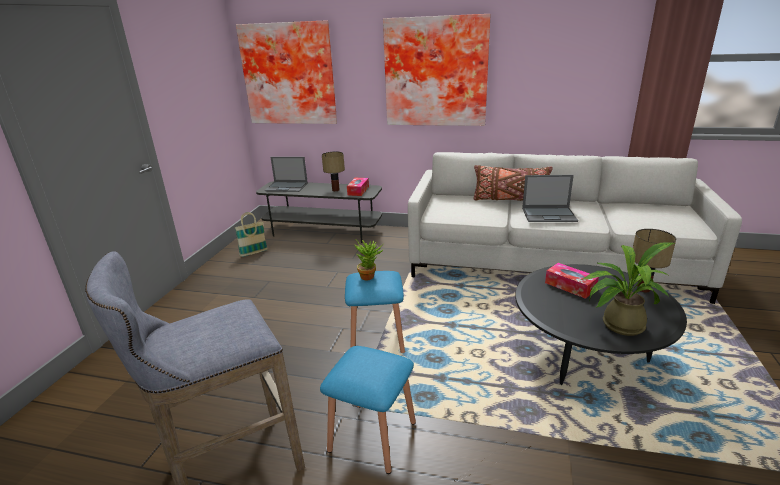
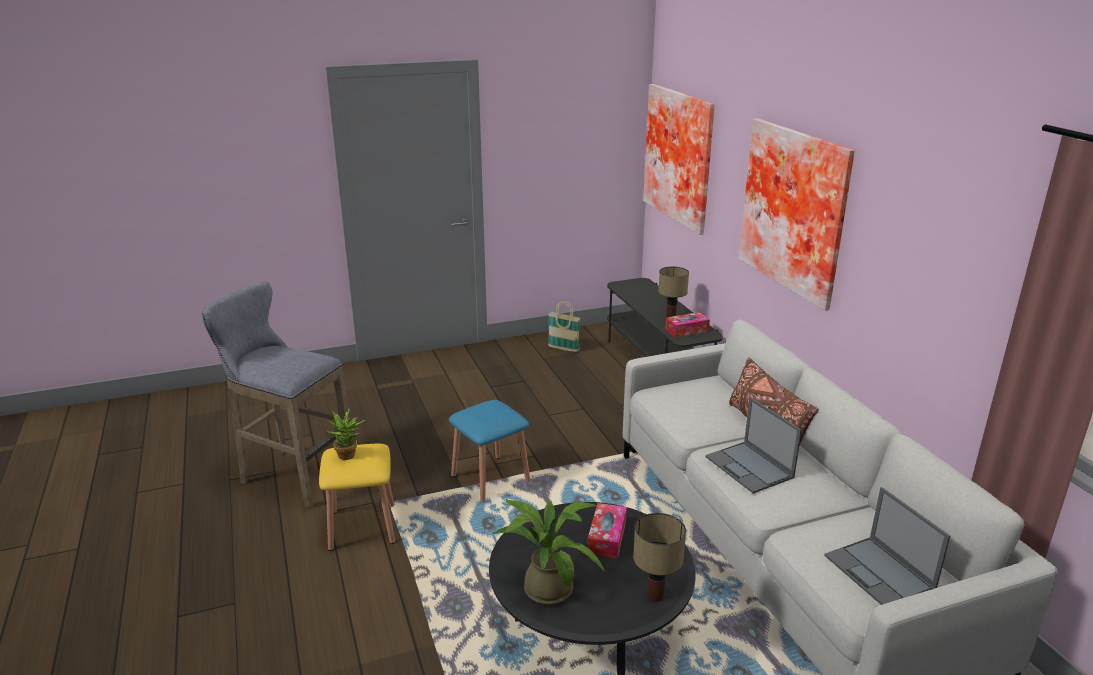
camera: 55 degrees right, 0 degrees up
laptop [265,157,308,192] -> laptop moved to [824,487,950,605]
blue stool [320,346,416,474] -> yellow stool [319,444,395,551]
potted plant [354,240,384,280] -> potted plant moved to [327,408,365,460]

